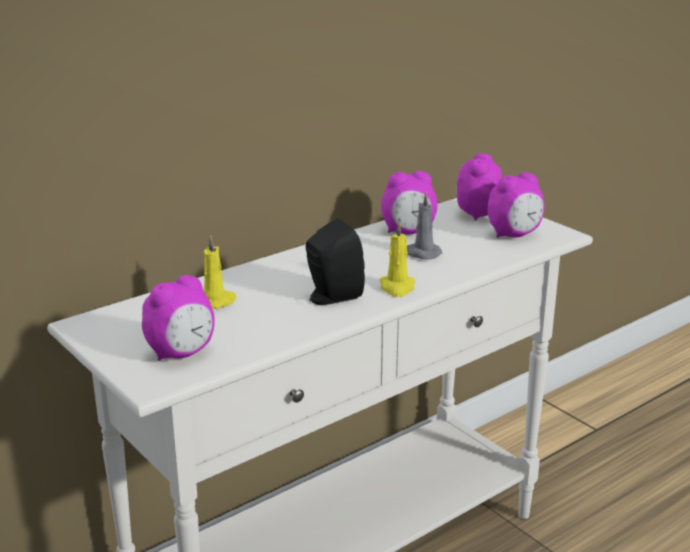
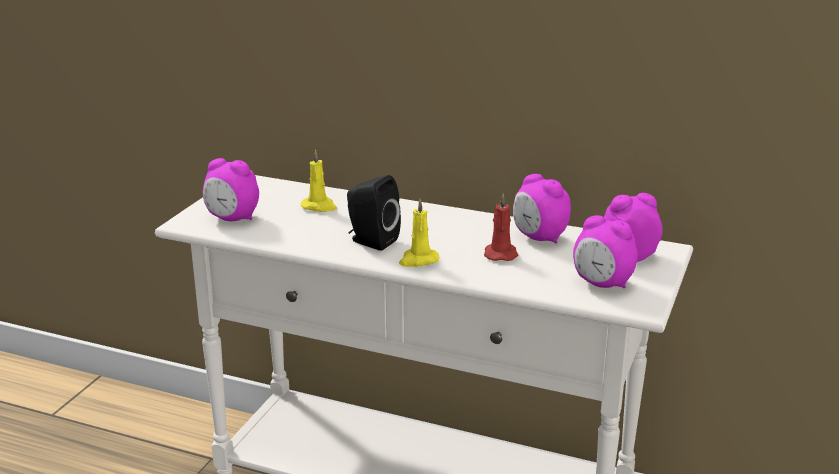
camera: 60 degrees right, 0 degrees up
grey candle [407,192,442,259] -> red candle [484,194,518,261]

